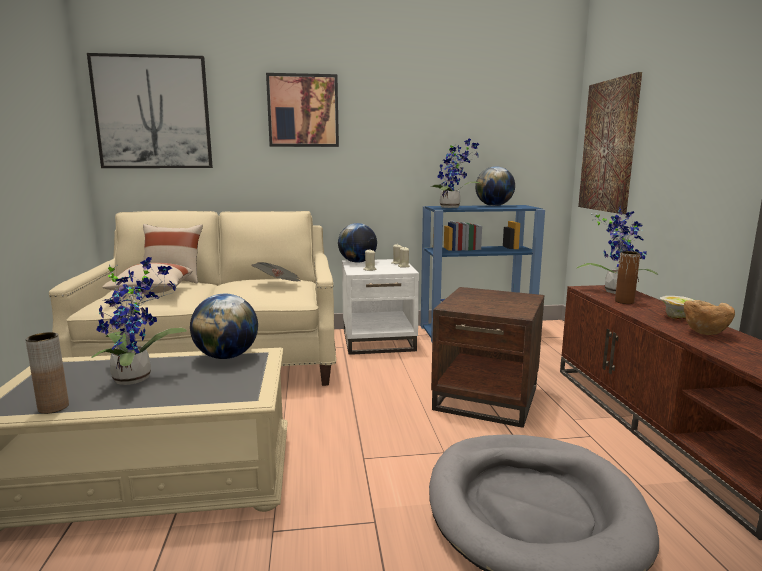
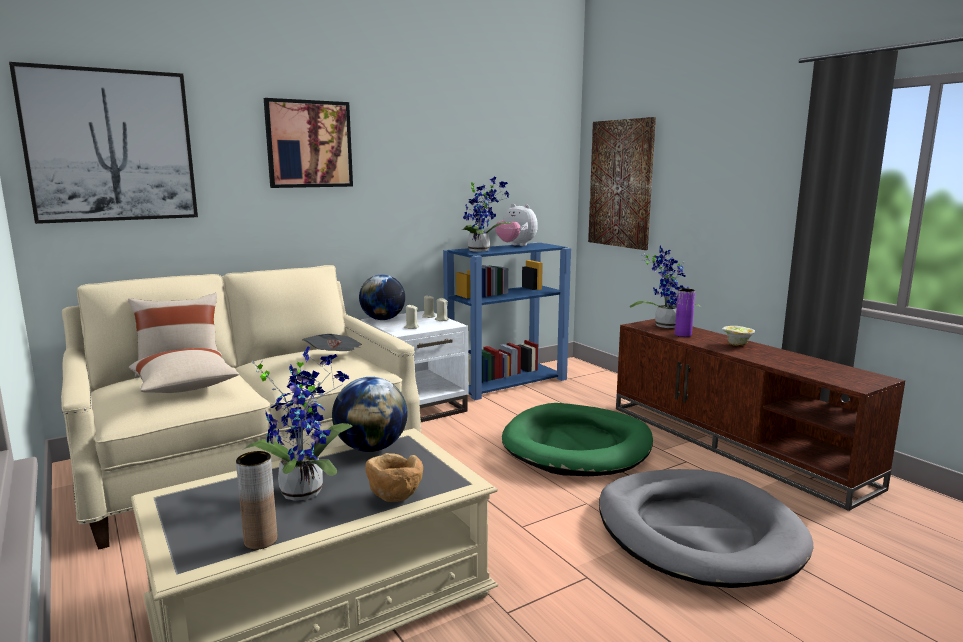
camera: 25 degrees left, 0 degrees up
brown side table [431,287,544,428] -> green dog bed [502,403,653,476]
globe [475,166,515,206] -> plush toy [495,204,538,246]
brown vase [615,251,640,304] -> purple vase [675,288,695,337]
brown bowl [684,300,735,335] -> brown bowl moved to [365,453,423,502]

